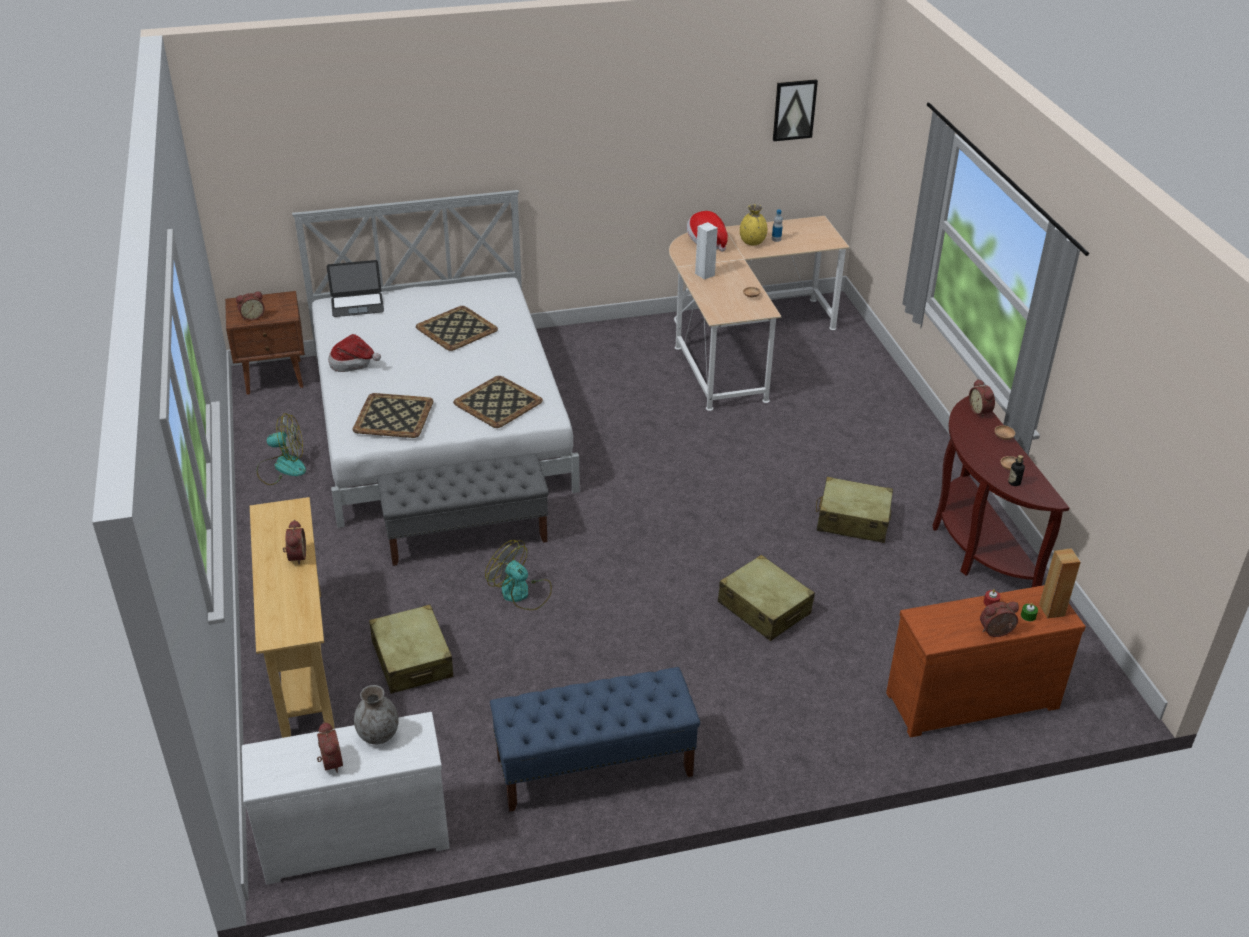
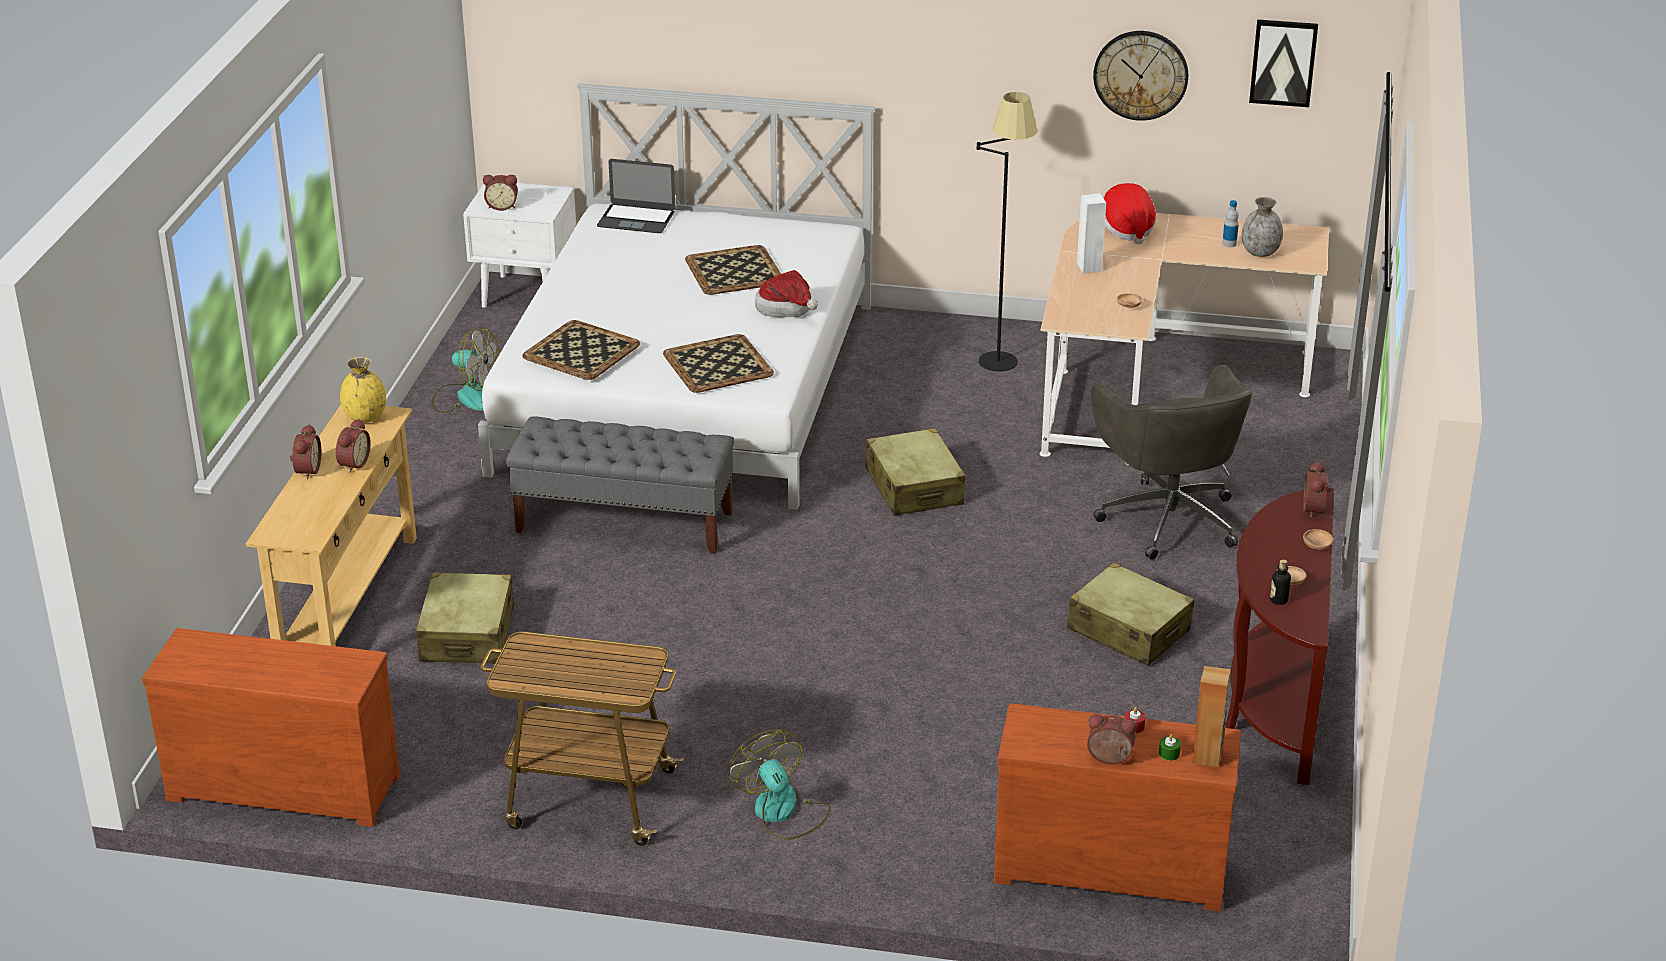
camera: 25 degrees right, 5 degrees down
brown nightstand [225,291,305,395] -> white nightstand [463,182,576,308]
white dresser [242,712,450,885] -> brown dresser [142,628,400,827]
alarm clock [317,722,343,773] -> alarm clock moved to [290,424,321,479]
hat [328,334,381,372] -> hat moved to [755,270,818,317]
grey vase [354,685,399,745] -> grey vase moved to [1242,197,1283,257]
fan [485,540,552,610] -> fan moved to [729,730,831,840]
blue bench [490,667,700,812] -> cart [481,631,684,846]
beige suitcase [718,555,815,641] -> beige suitcase moved to [865,428,966,516]
yellow vase [740,204,767,246] -> yellow vase moved to [340,357,386,423]
none -> black floor lamp [977,92,1037,371]
none -> grey office chair [1091,365,1252,560]
none -> wall clock [1093,31,1188,121]

